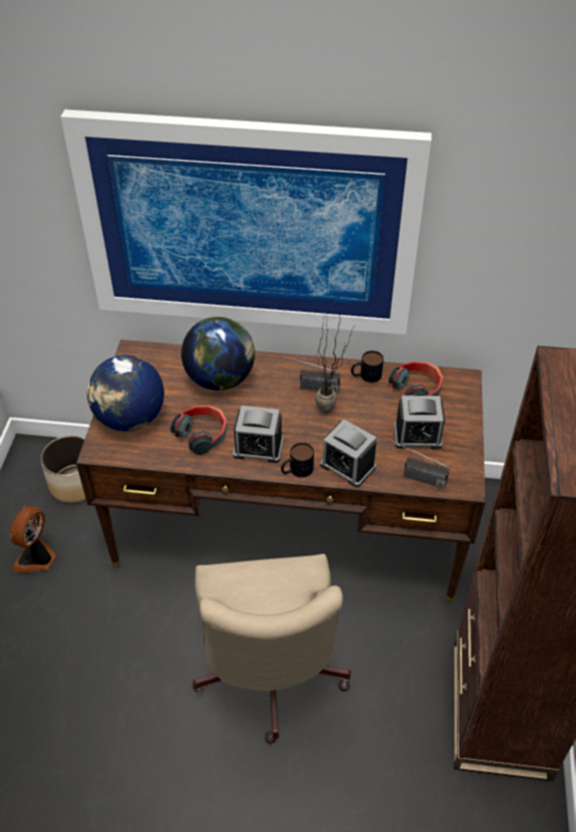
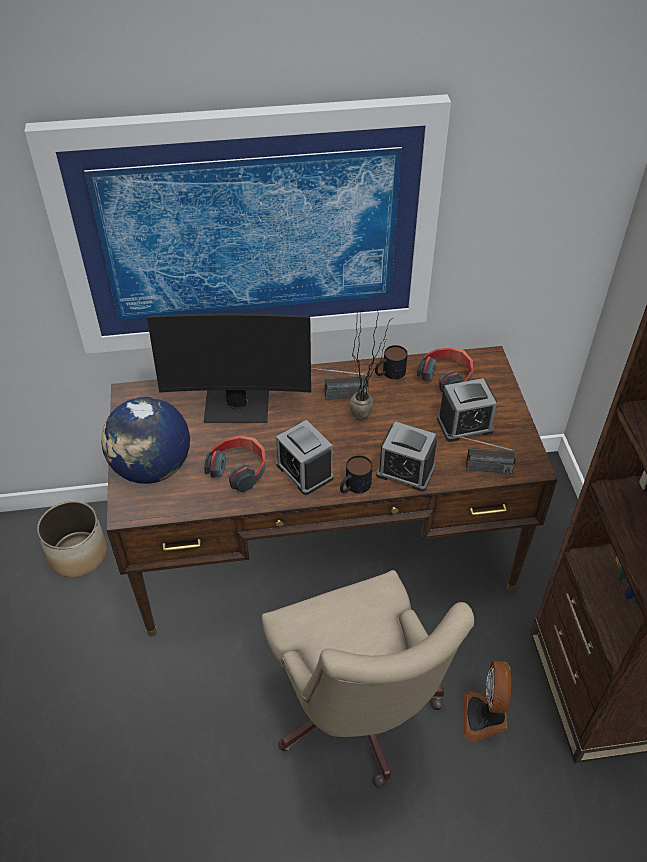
camera: 15 degrees left, 0 degrees up
fan [10,506,57,573] -> fan moved to [463,661,511,741]
globe [181,317,255,390] -> monitor [147,314,311,423]
alarm clock [233,406,284,463] -> alarm clock turned 60 degrees clockwise [276,420,334,495]

